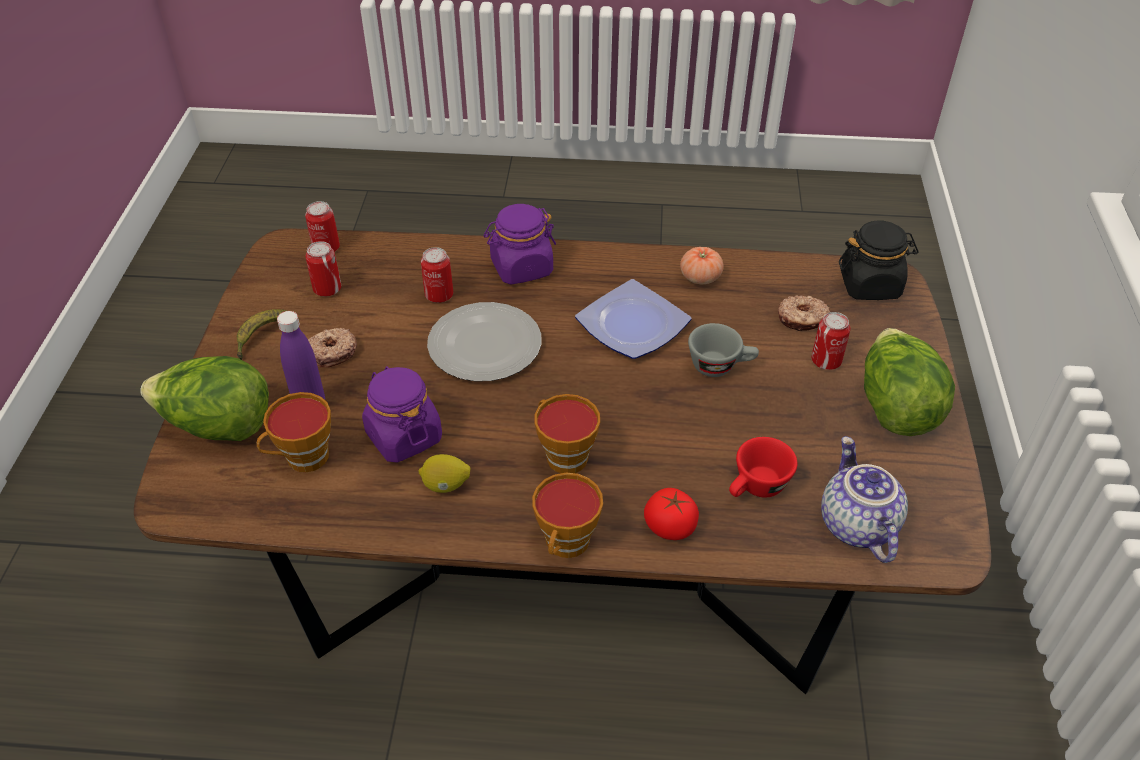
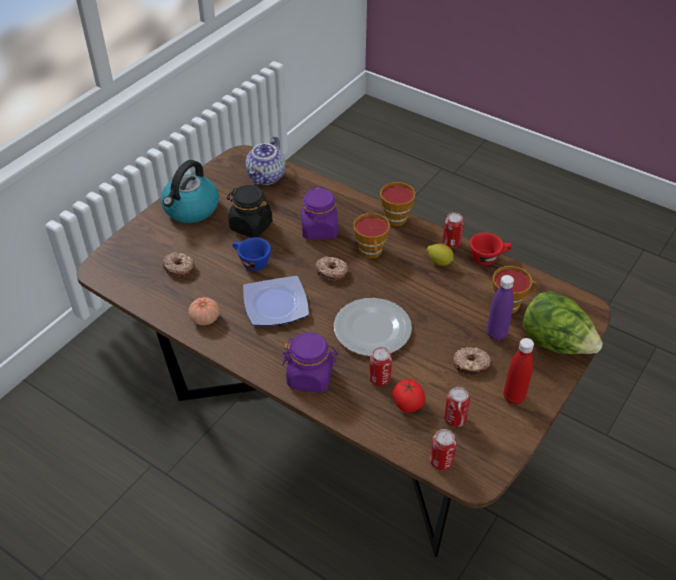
camera: 150 degrees left, 0 degrees up
banana [237,309,287,360] -> red bottle [504,338,534,405]
purple jar [362,366,442,463] -> purple jar moved to [301,187,338,240]
tomato [644,488,699,540] -> tomato moved to [393,379,425,413]
grey cup [688,323,759,377] -> blue cup [232,238,271,271]
red cup [729,437,797,498] -> red cup moved to [470,232,512,266]
can [811,312,850,370] -> can moved to [443,212,464,248]
black jar [839,221,919,300] -> black jar moved to [227,185,272,238]
lettuce [864,328,955,436] -> kettle [161,160,219,223]
none -> donut [315,257,349,281]

